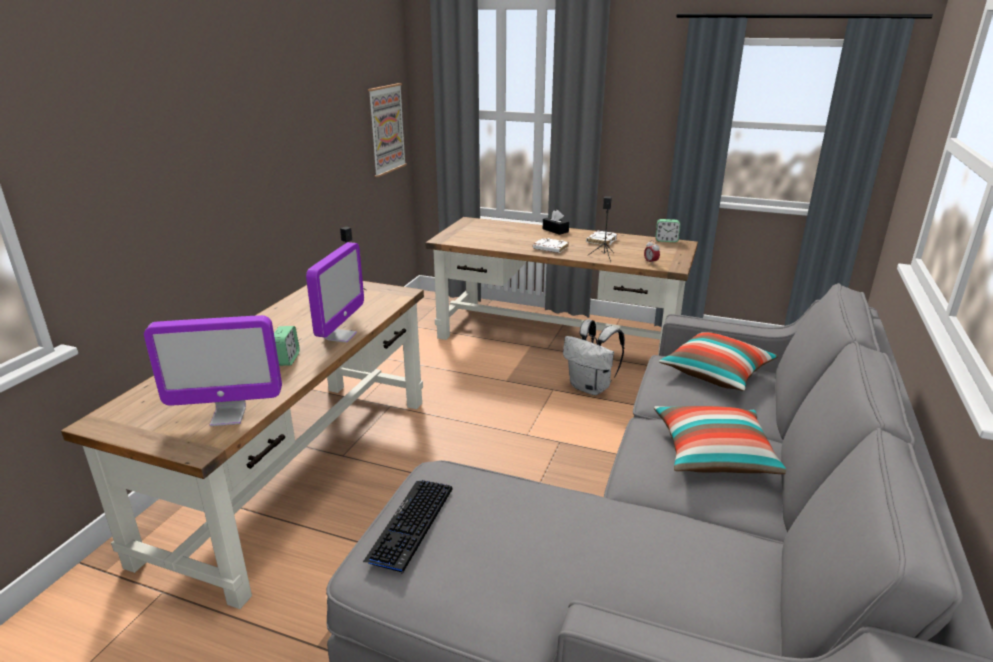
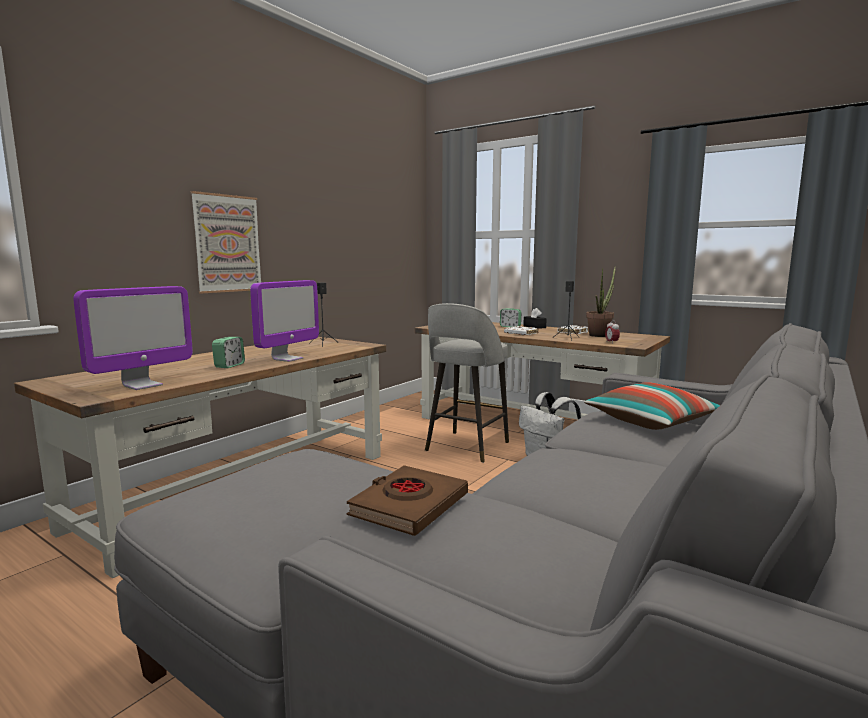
camera: 15 degrees right, 15 degrees down
monitor [144,315,282,426] -> monitor turned 60 degrees counterclockwise [73,286,193,390]
keyboard [363,480,452,573] -> none
picture [368,83,407,177] -> picture moved to [191,191,261,294]
pillow [654,406,786,474] -> none
alarm clock [656,219,680,242] -> alarm clock moved to [500,308,522,327]
none -> brown book [347,465,468,536]
none -> grey stool [425,303,509,463]
none -> potted plant [586,267,616,337]

